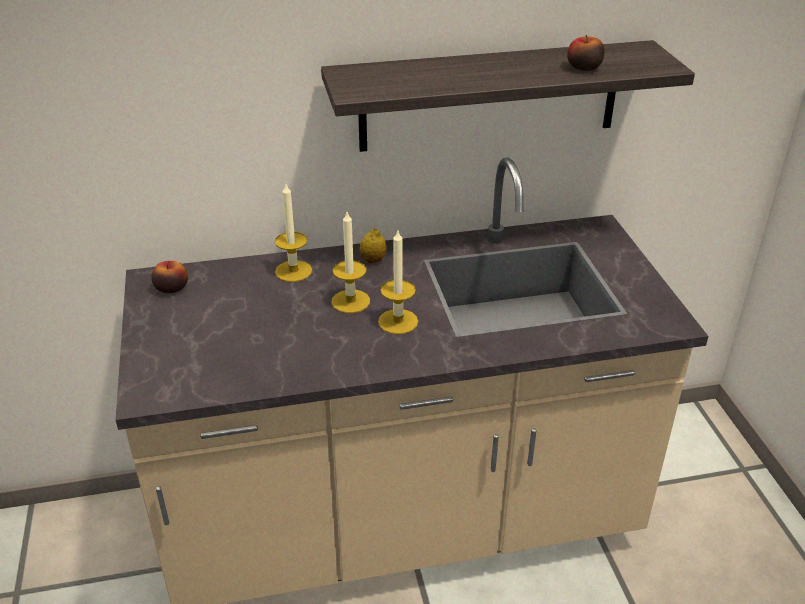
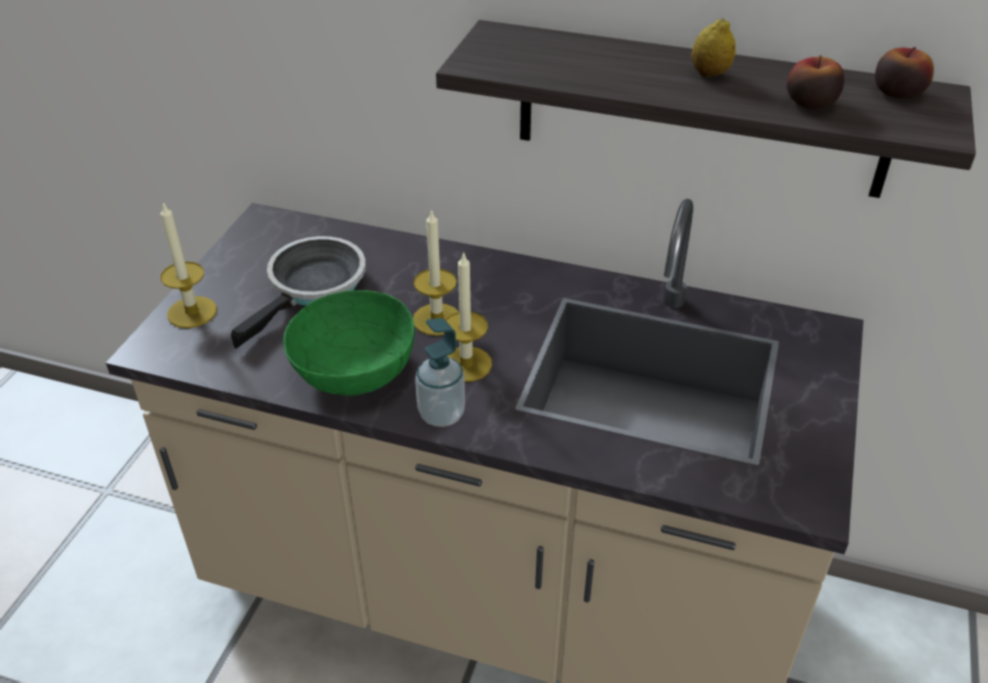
camera: 30 degrees right, 5 degrees up
apple [152,261,188,293] -> apple moved to [875,47,934,99]
candle [275,184,312,282] -> candle moved to [161,202,217,328]
lemon [360,228,387,263] -> lemon moved to [691,18,736,77]
none -> frying pan [231,236,366,349]
none -> green bowl [283,290,415,396]
none -> soap dispenser [415,318,465,427]

